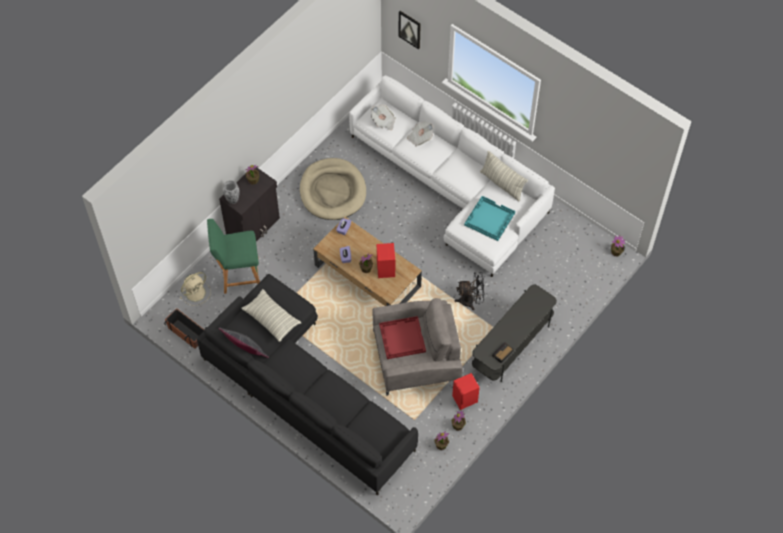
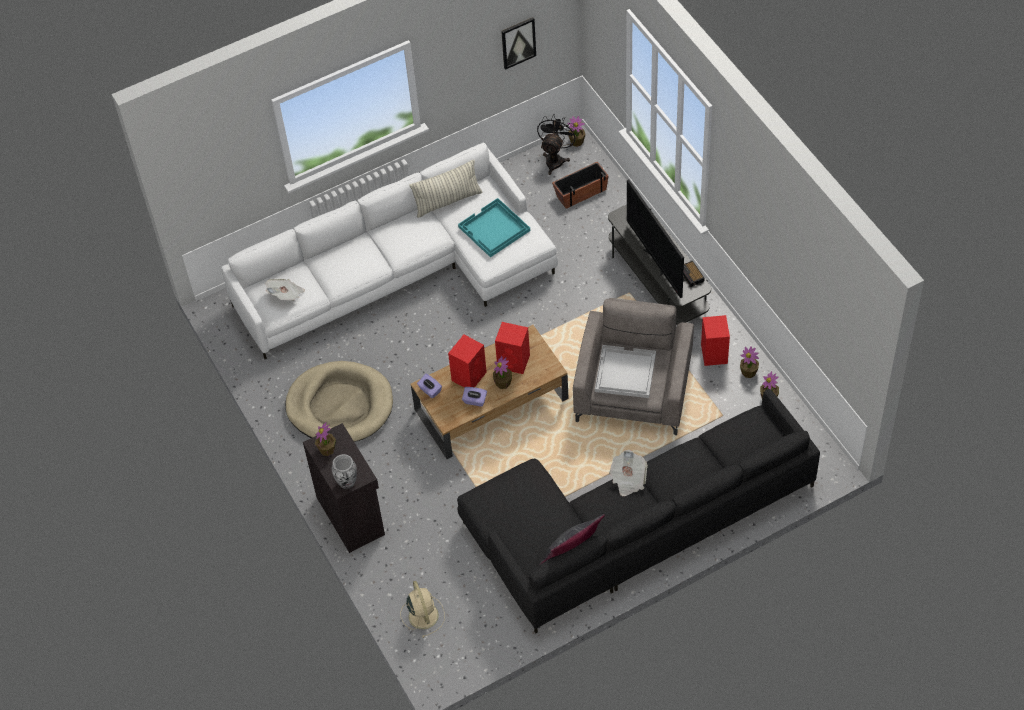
camera: 65 degrees left, 5 degrees down
planter [164,308,204,349] -> planter moved to [552,162,609,209]
green stool [207,219,260,294] -> none
pillow [241,289,302,342] -> none
red tray [379,316,426,359] -> white tray [595,345,656,398]
picture [399,11,421,49] -> picture moved to [501,17,536,70]
newspaper [407,121,434,147] -> newspaper moved to [609,450,648,496]
black fan [455,272,484,310] -> black fan moved to [537,114,578,175]
none -> red speaker [448,335,487,388]
none -> television [627,180,684,298]

